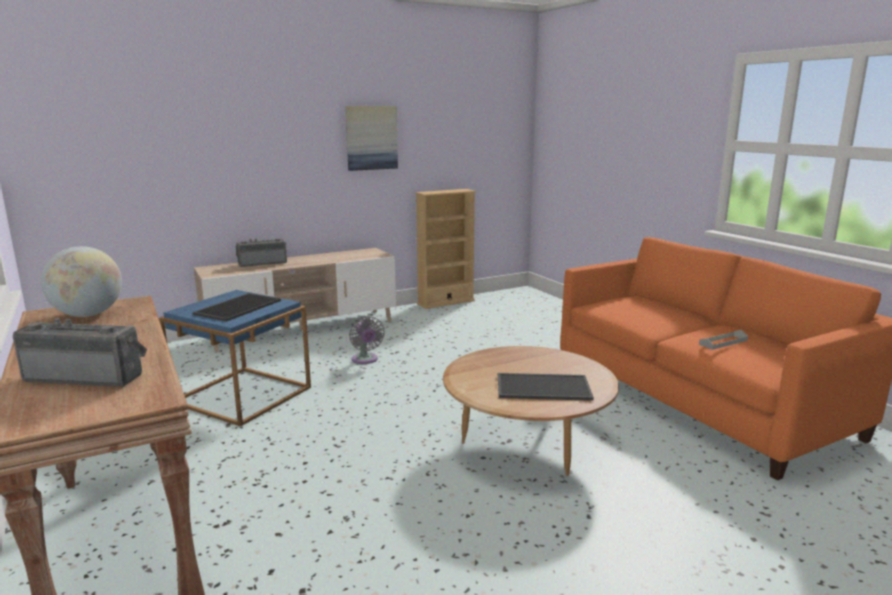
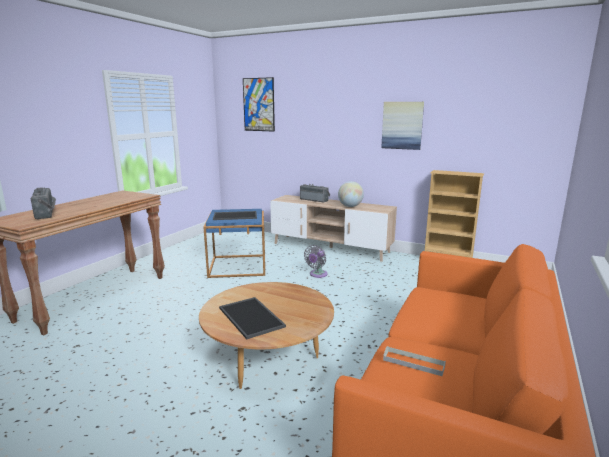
camera: 55 degrees right, 0 degrees up
globe [41,246,122,317] -> globe moved to [338,181,364,207]
none -> picture [243,77,275,131]

